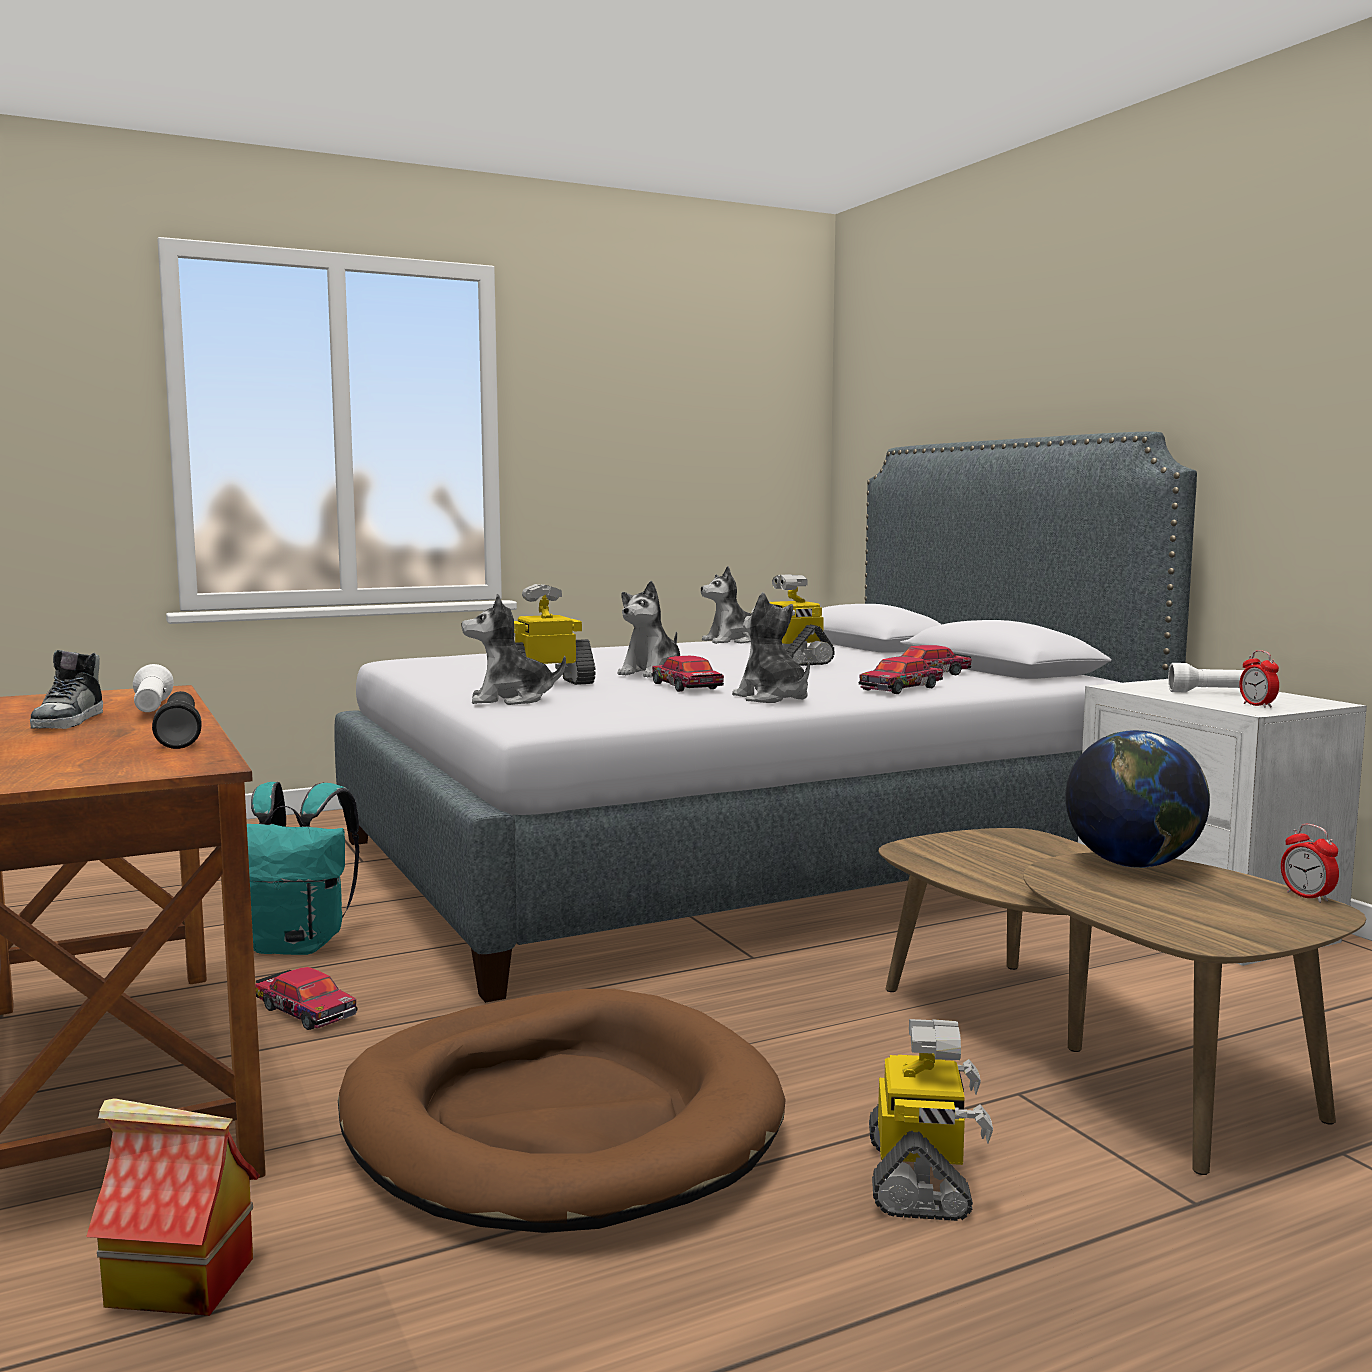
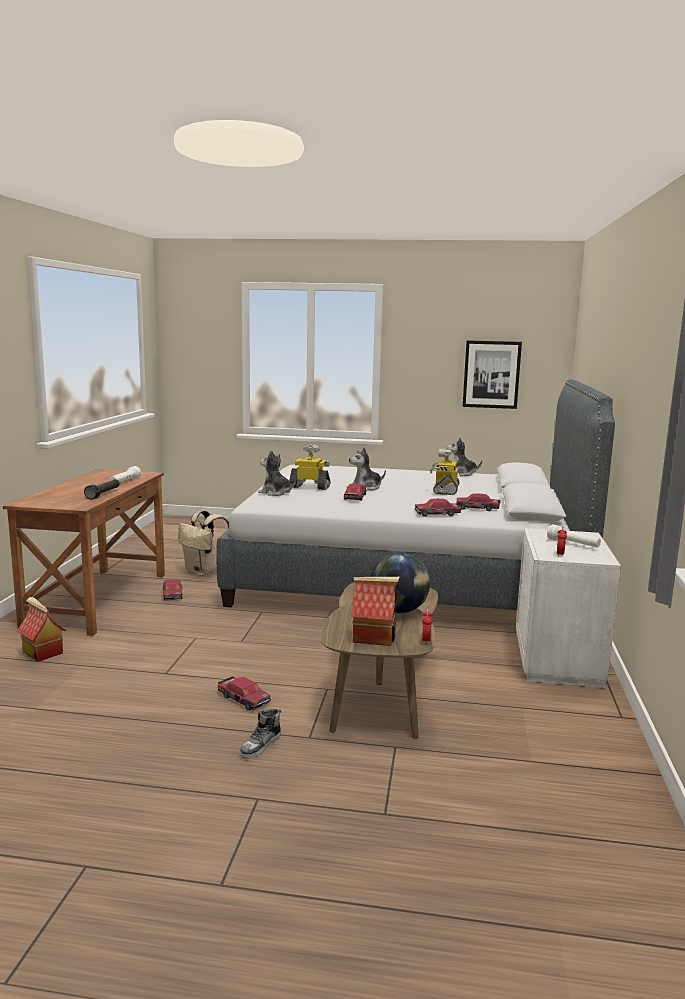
camera: 35 degrees right, 5 degrees up
shoe [30,650,103,729] -> shoe moved to [240,709,281,759]
turquoise backpack [247,782,359,955] -> beige backpack [178,510,229,576]
brown dog bed [338,989,785,1233] -> none
plush toy [732,592,810,703] -> none
toy robot [869,1019,993,1221] -> toy car [218,676,271,711]
none -> toy house [351,577,400,646]
none -> picture [463,340,522,409]

